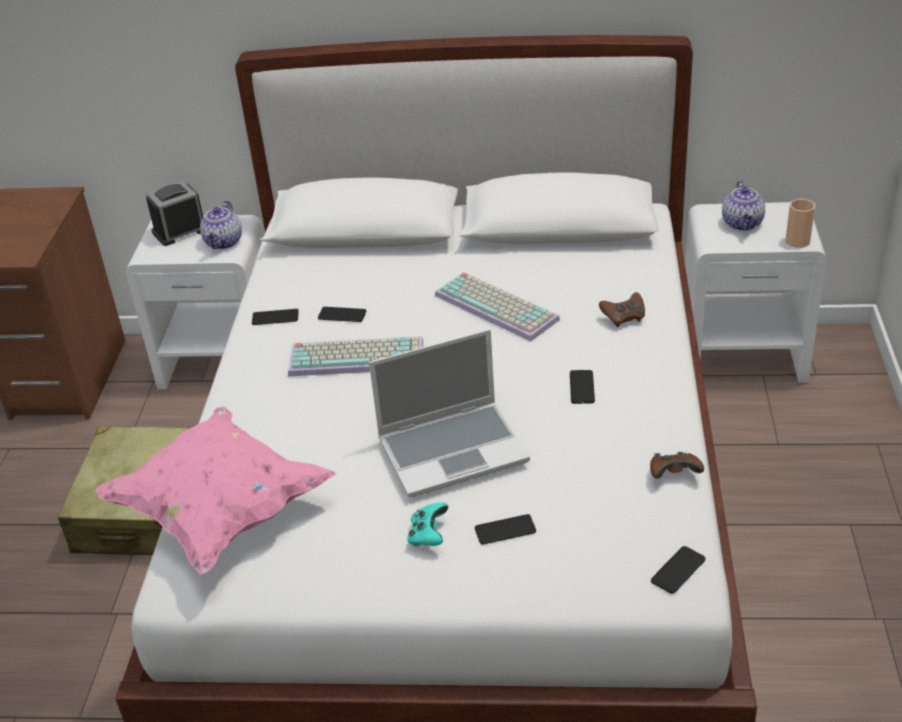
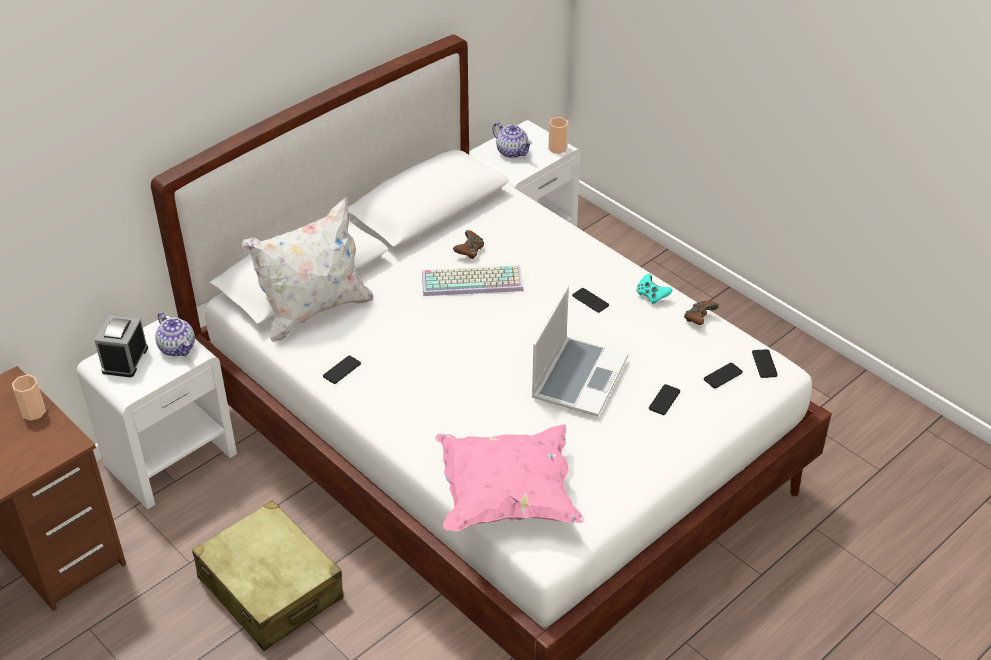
camera: 50 degrees left, 5 degrees up
keyboard [288,336,423,377] -> none
phone [318,307,366,322] -> phone moved to [704,363,743,388]
turquoise game controller [407,502,449,547] -> turquoise game controller moved to [636,274,672,304]
brown game controller [599,292,645,327] -> brown game controller moved to [453,230,484,259]
none -> cup [12,375,46,421]
none -> white pillow [242,197,374,342]

